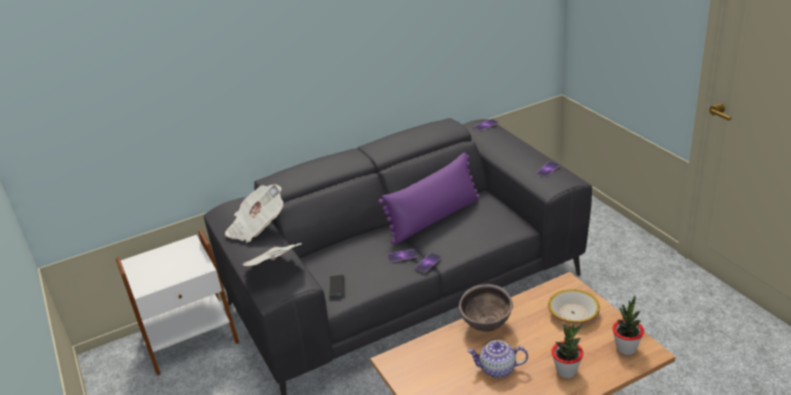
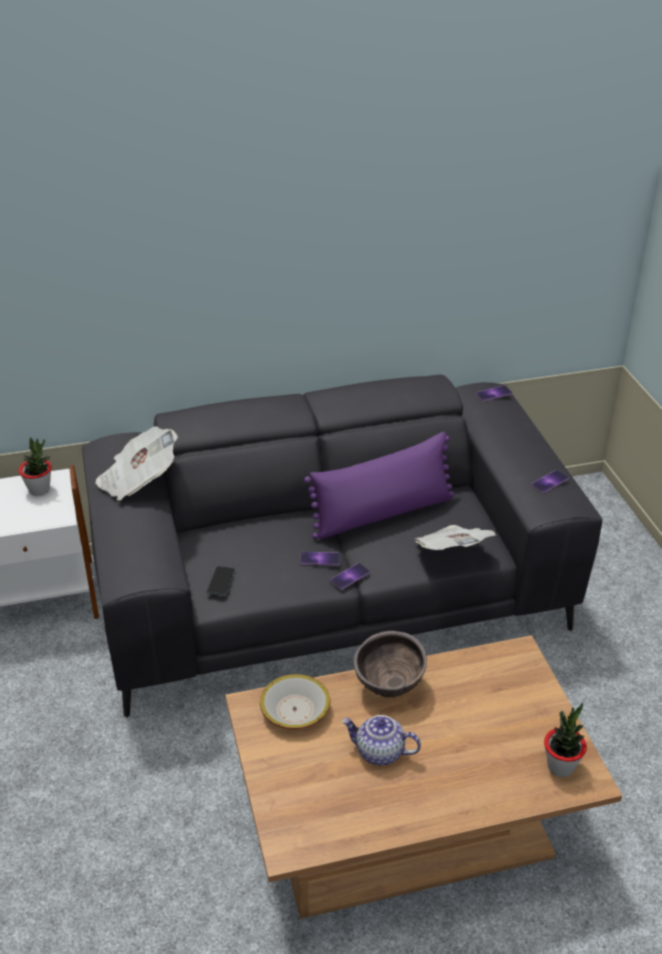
camera: 10 degrees right, 5 degrees up
newspaper [242,243,302,266] -> newspaper moved to [414,525,496,550]
bowl [548,289,600,323] -> bowl moved to [260,674,330,729]
potted plant [551,323,583,378] -> potted plant moved to [19,437,52,496]

